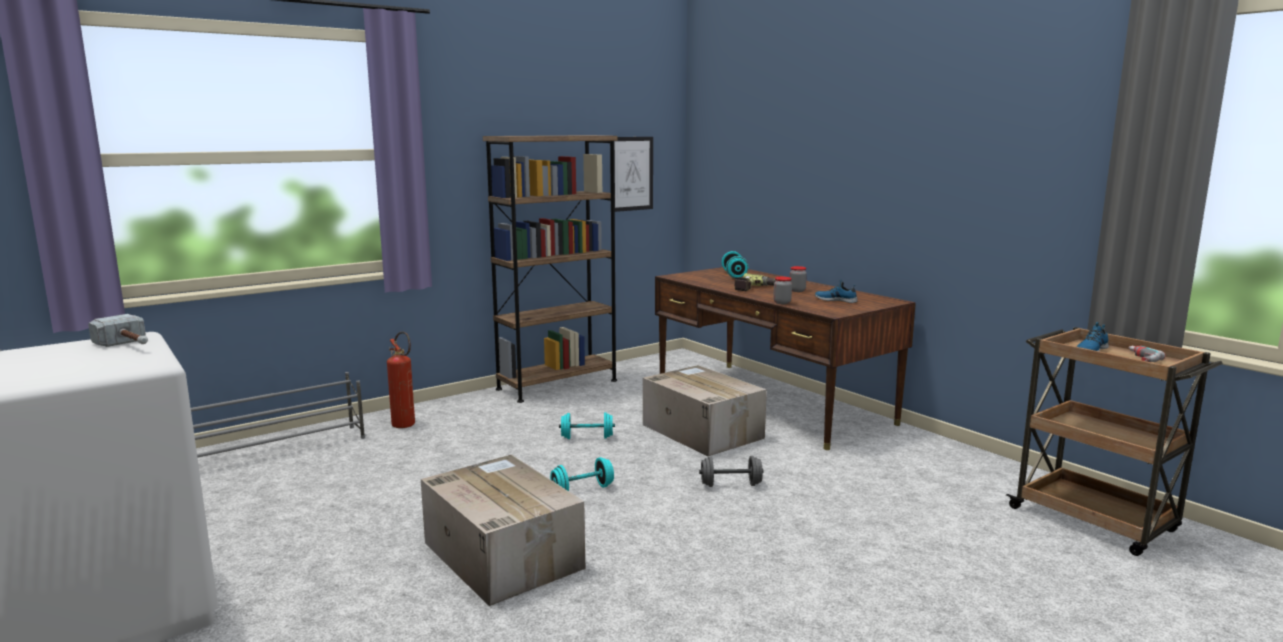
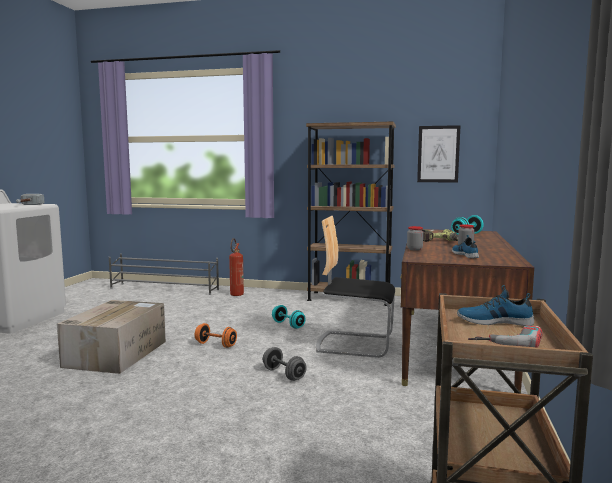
camera: 50 degrees right, 5 degrees down
turquoise dumbbell [550,457,614,491] -> orange dumbbell [195,323,237,348]
cardboard box [643,365,767,456] -> chair [316,216,395,358]

